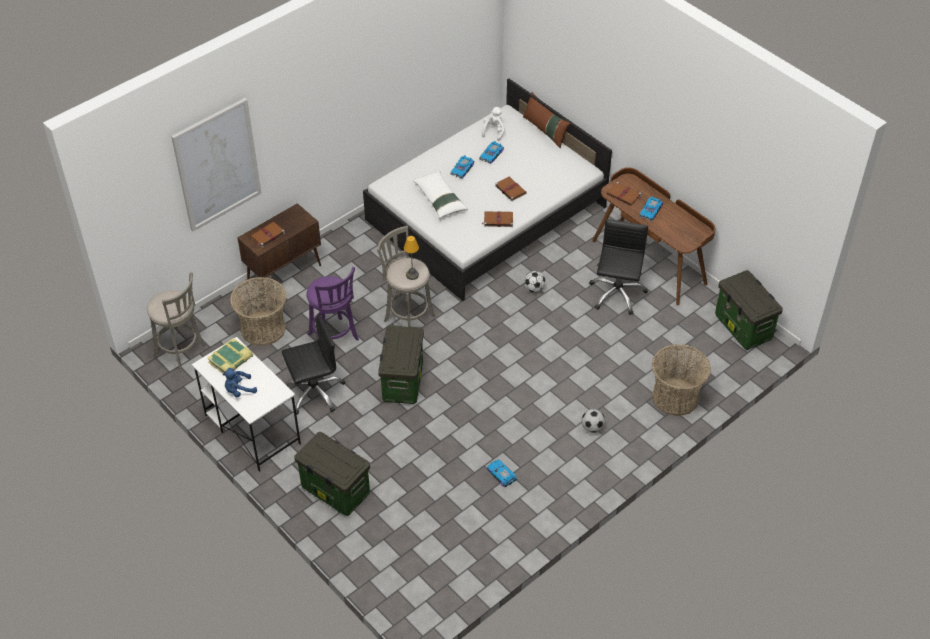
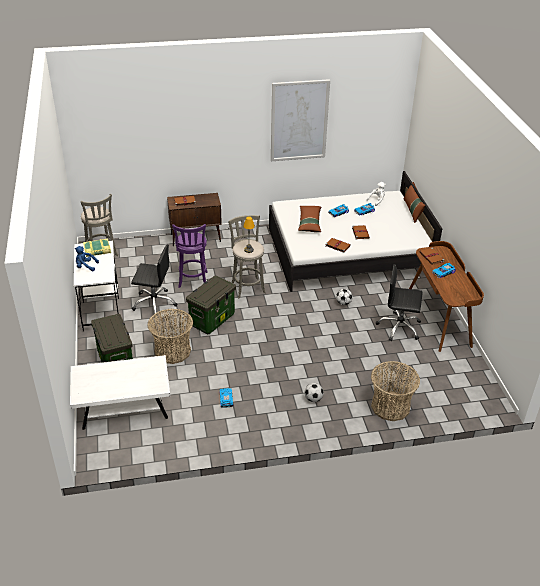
camera: 30 degrees right, 10 degrees down
picture [171,98,261,231] -> picture moved to [271,79,330,161]
basket [230,277,286,346] -> basket moved to [148,309,193,364]
white pillow [413,171,468,218] -> brown pillow [298,206,321,232]
black office chair [589,219,648,315] -> black office chair turned 120 degrees counterclockwise [376,264,422,341]
storage box [715,270,783,350] -> none
none -> white coffee table [70,355,170,430]

